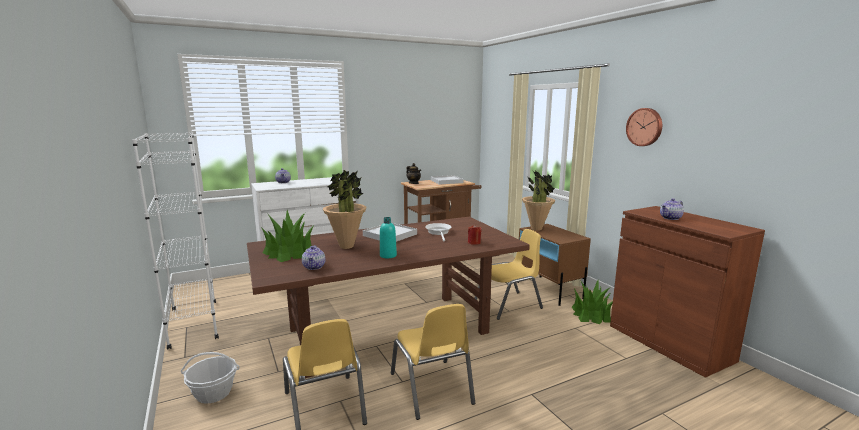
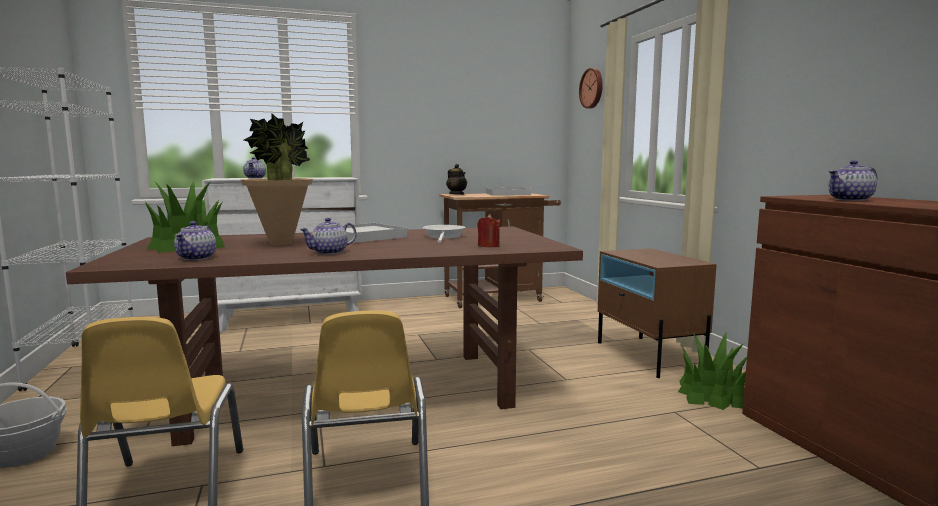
camera: 10 degrees right, 5 degrees down
turquoise bottle [380,217,397,258] -> teapot [299,218,357,254]
yellow chair [475,229,543,320] -> none
potted plant [522,170,555,231] -> none
wall clock [626,108,662,146] -> wall clock moved to [579,68,603,109]

